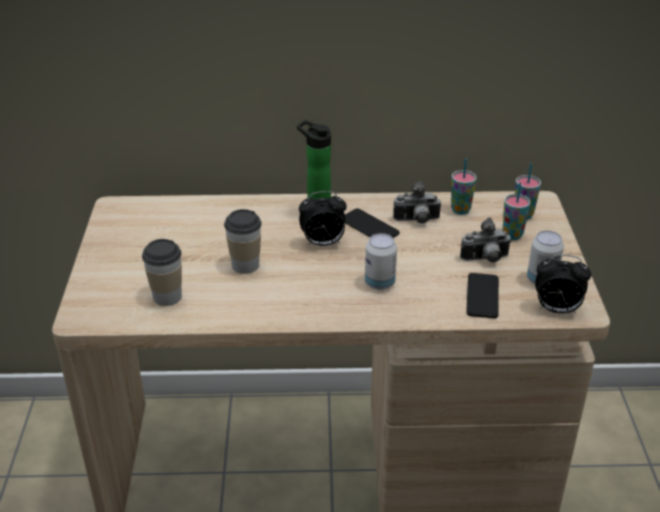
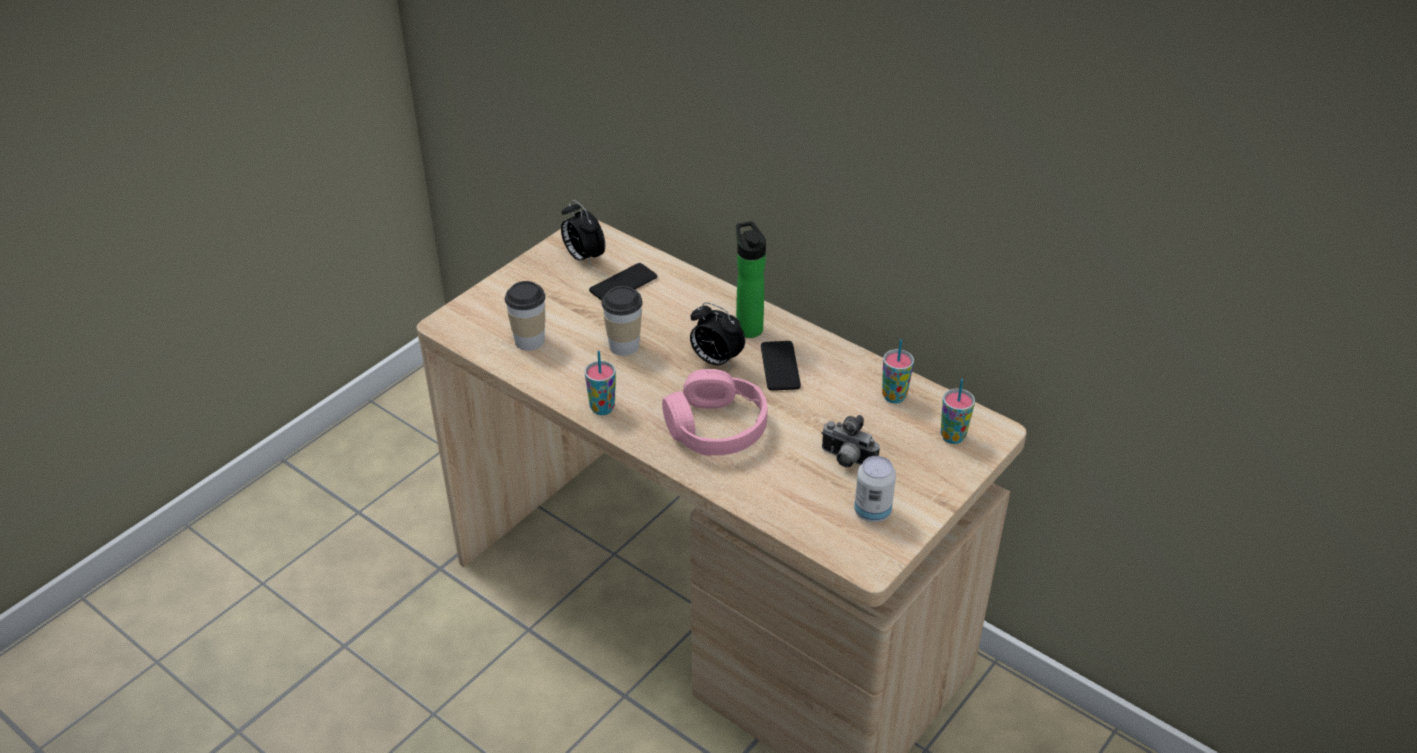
camera: 40 degrees right, 5 degrees up
can [365,233,397,290] -> pink headphones [662,369,768,456]
camera [393,181,441,223] -> none
phone [466,273,499,318] -> phone moved to [589,263,657,301]
cup [502,182,531,240] -> cup moved to [585,351,616,415]
alarm clock [535,254,591,314] -> alarm clock moved to [561,200,605,267]

